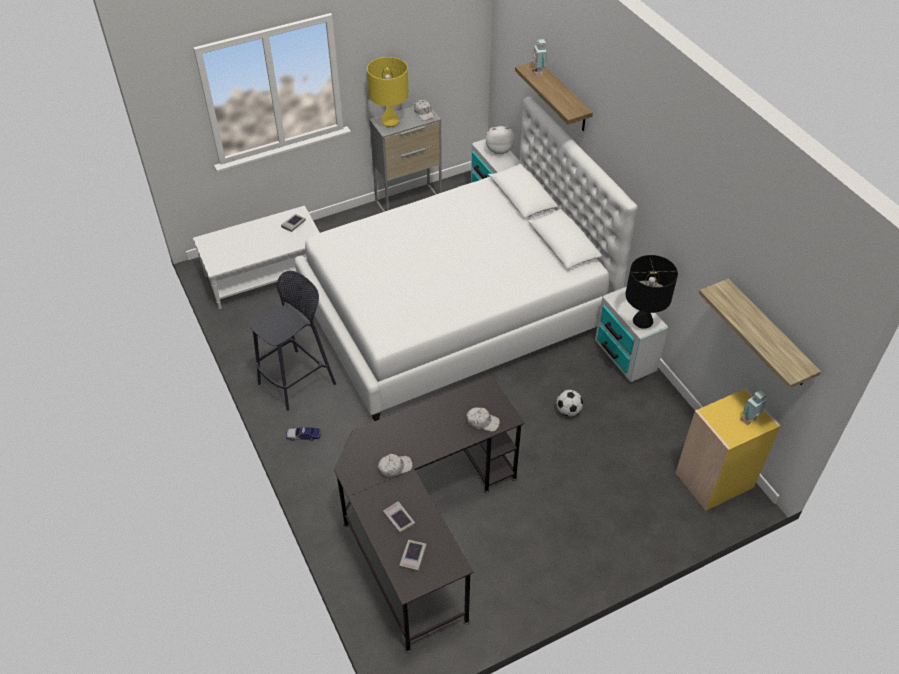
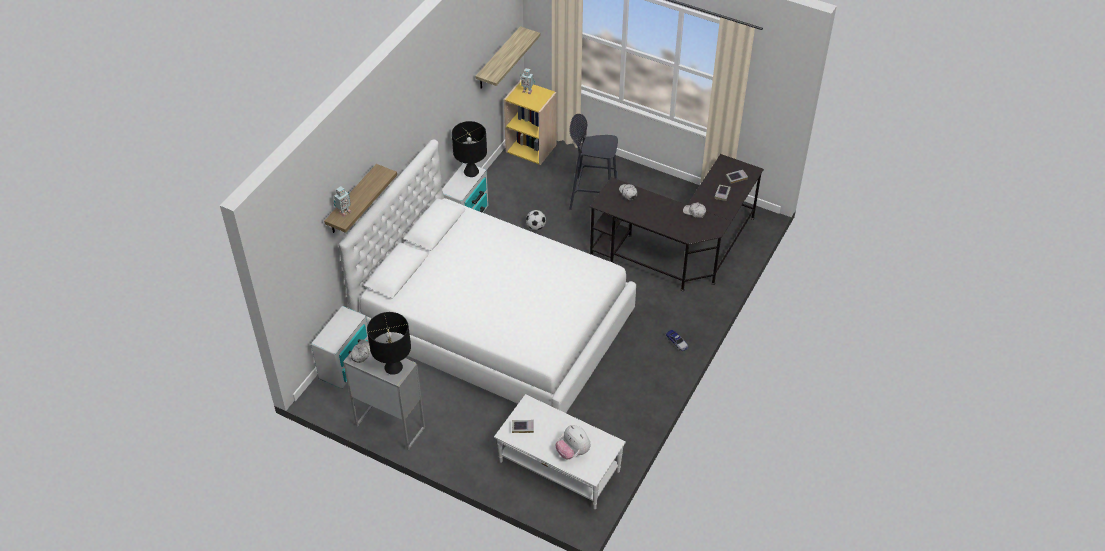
camera: 125 degrees left, 0 degrees up
grey stool [249,271,336,411] -> grey stool moved to [569,114,618,210]
yellow table lamp [367,57,409,127] -> black table lamp [367,312,411,375]
plush toy [486,126,515,154] -> plush toy moved to [556,425,590,459]

